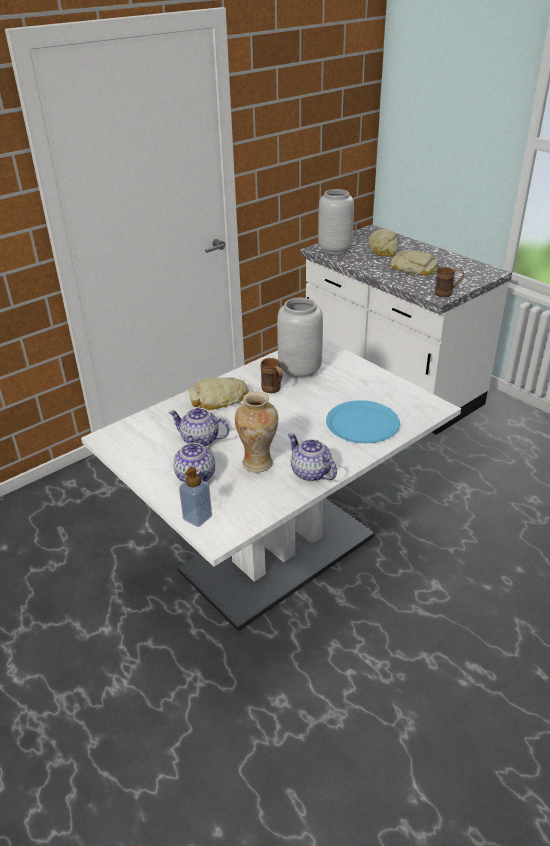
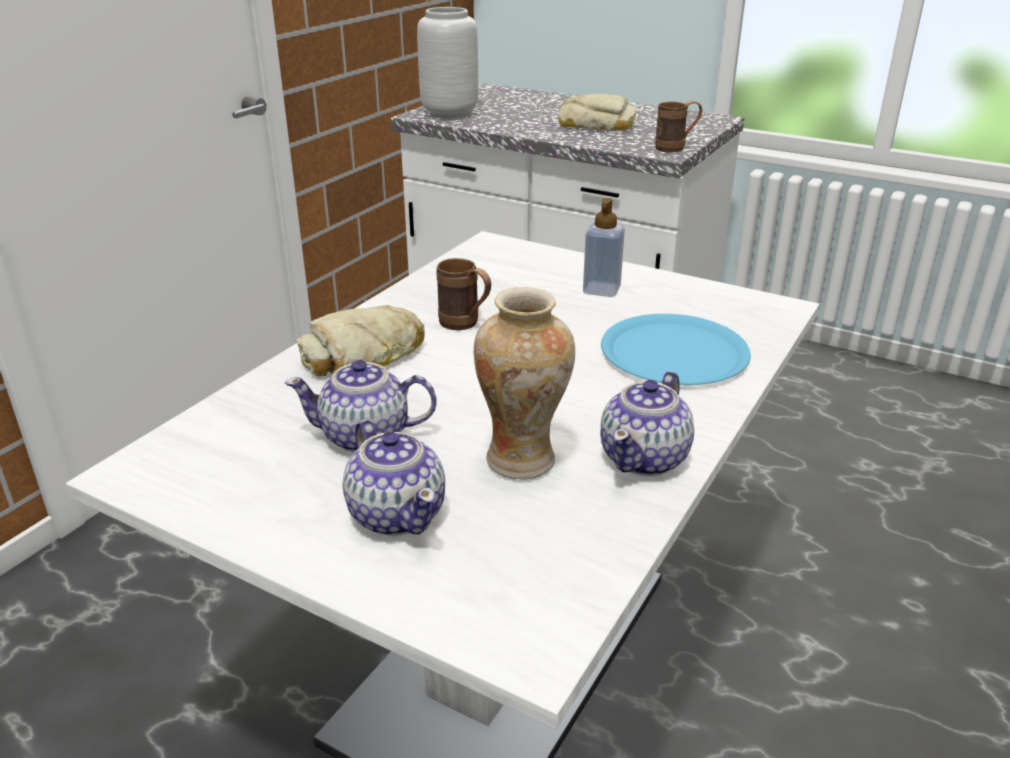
camera: 20 degrees left, 5 degrees down
soap dispenser [179,467,212,527] -> soap dispenser moved to [583,198,625,297]
grey vase [277,298,323,379] -> none
teapot [288,433,337,481] -> teapot turned 90 degrees counterclockwise [600,371,694,476]
bread [369,229,398,256] -> none

